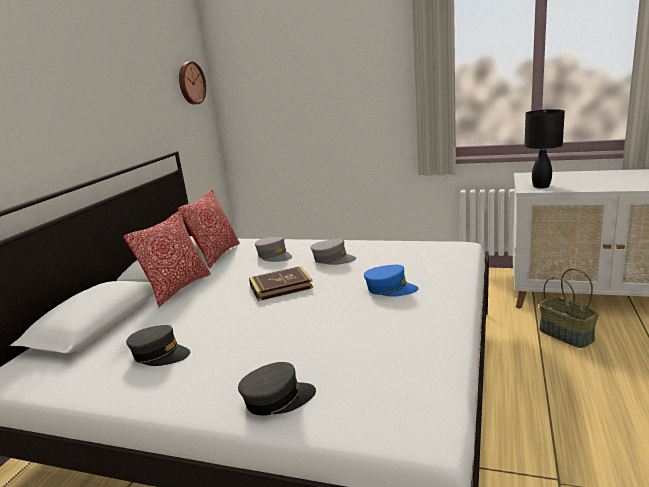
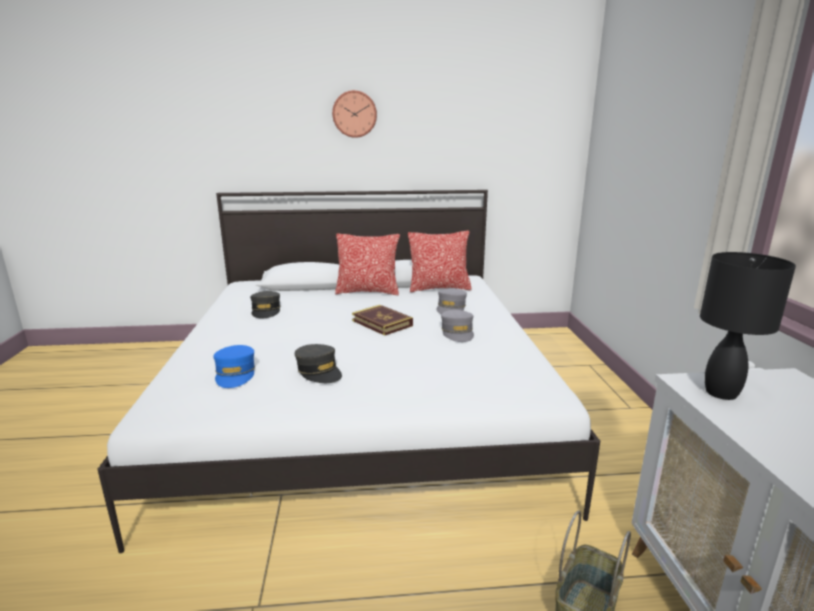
camera: 65 degrees right, 0 degrees up
wall clock [179,61,206,105] -> wall clock moved to [332,90,377,138]
grey cap [238,362,316,416] -> grey cap moved to [295,344,342,383]
blue cap [364,265,418,297] -> blue cap moved to [213,345,255,388]

